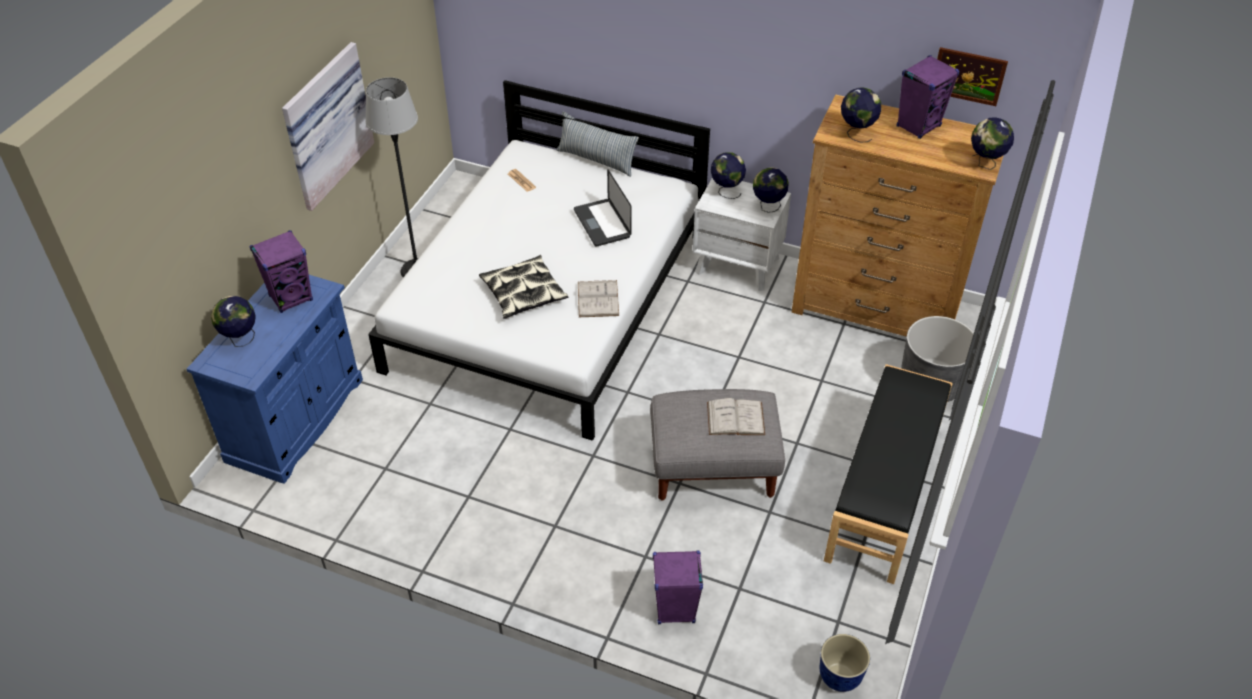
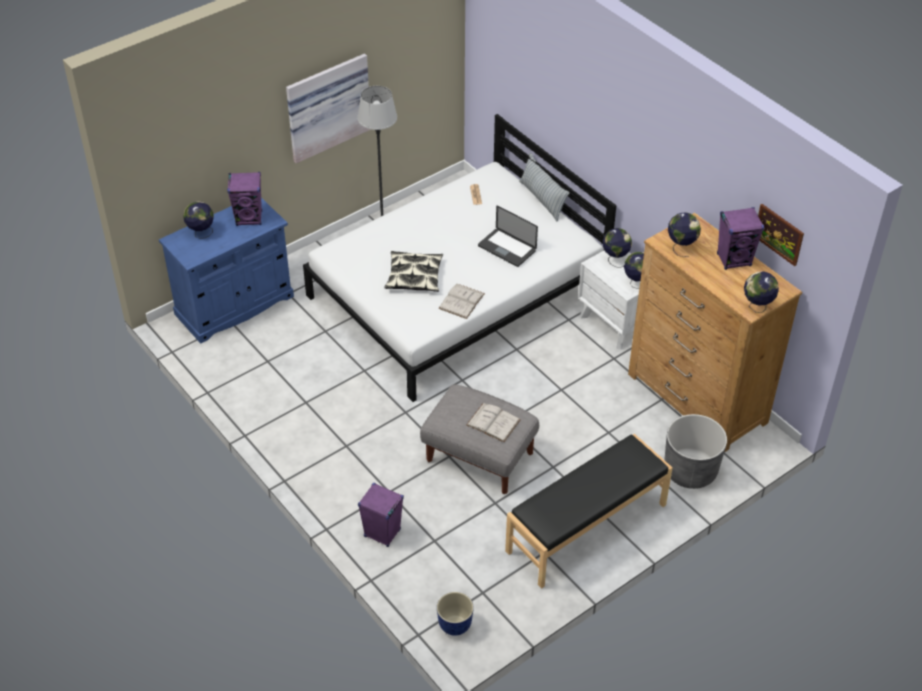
camera: 30 degrees right, 0 degrees up
laptop [574,169,632,247] -> laptop turned 60 degrees counterclockwise [478,206,538,267]

